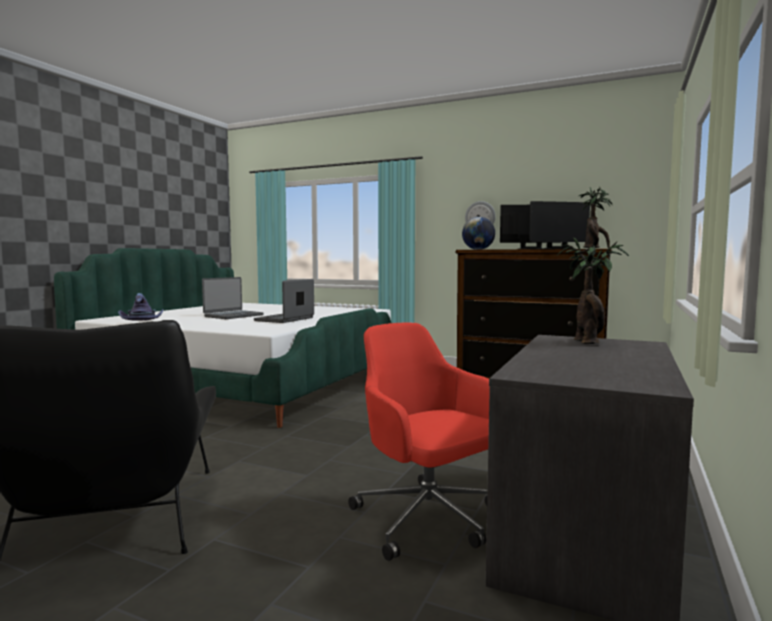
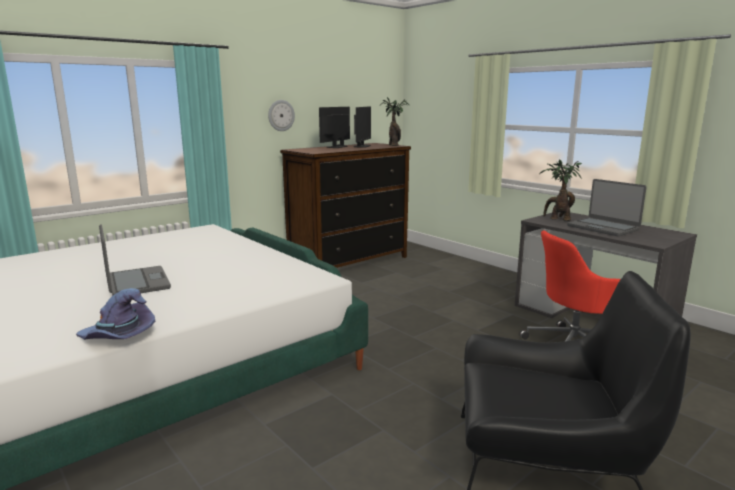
camera: 65 degrees left, 10 degrees up
laptop [254,279,314,323] -> laptop moved to [567,179,646,236]
globe [462,217,495,250] -> none

